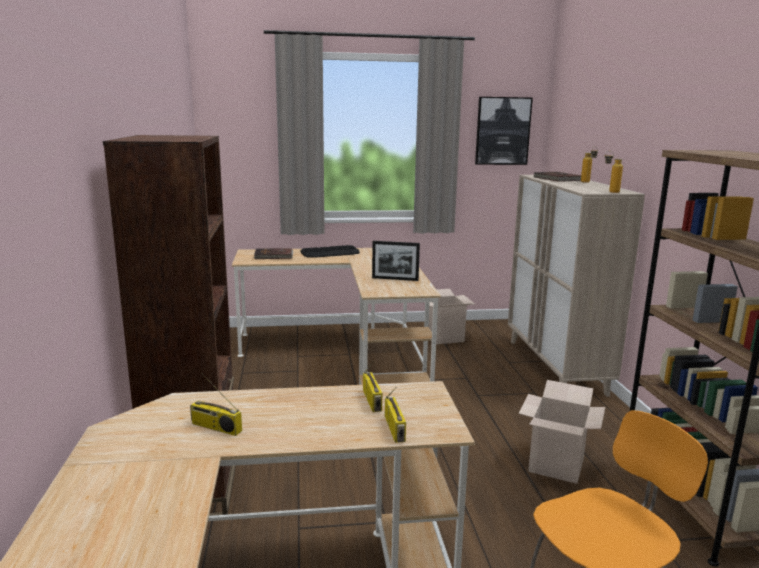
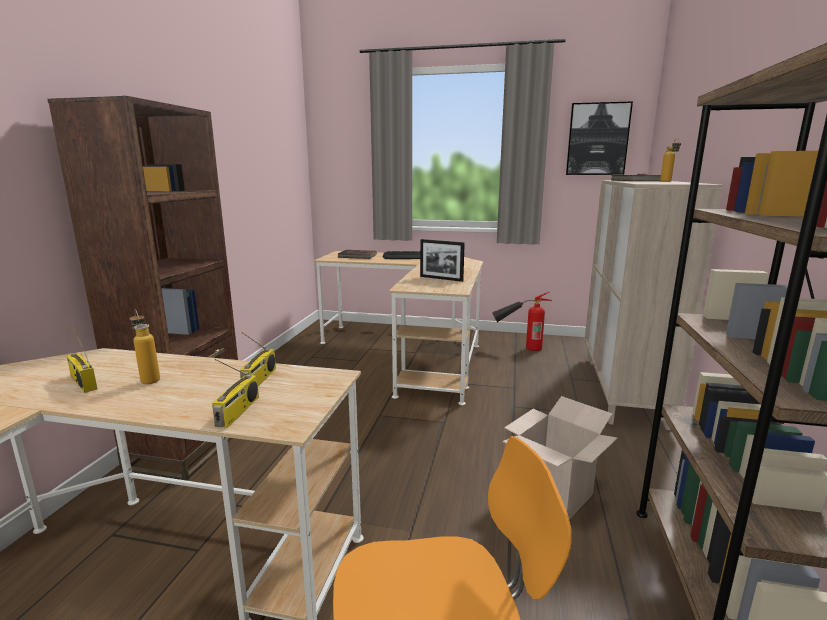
camera: 20 degrees right, 0 degrees up
cardboard box [424,289,475,344] -> fire extinguisher [492,292,552,351]
bottle [605,151,623,193] -> bottle moved to [130,310,160,384]

